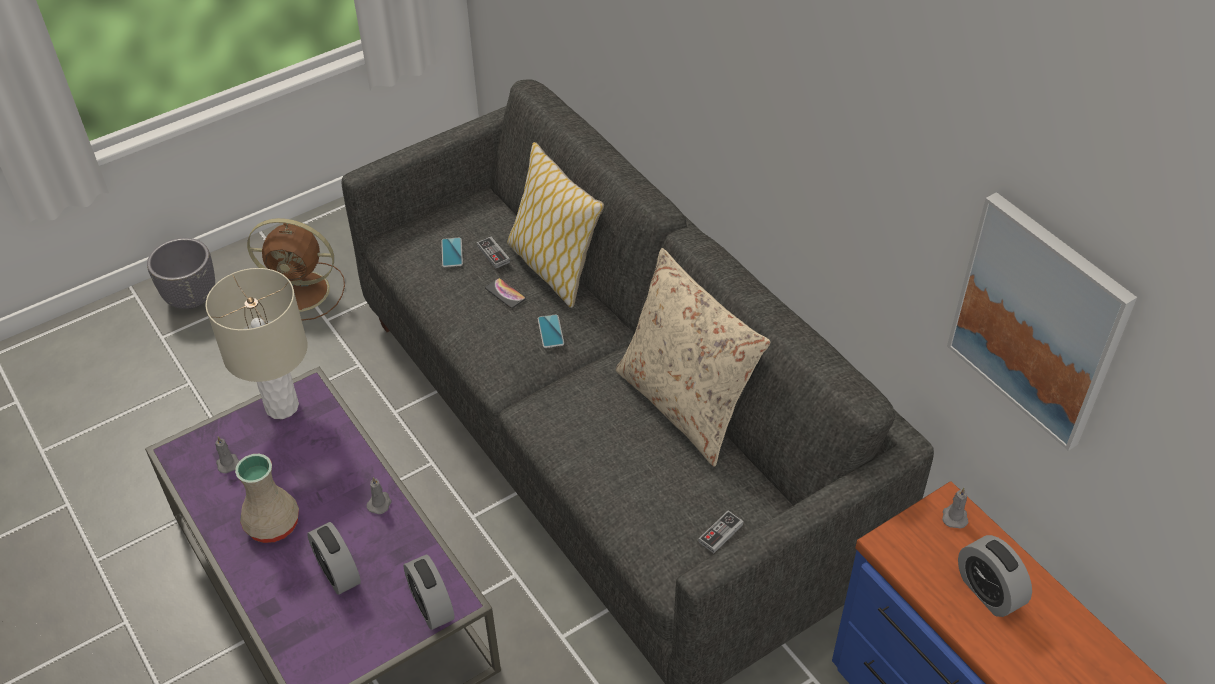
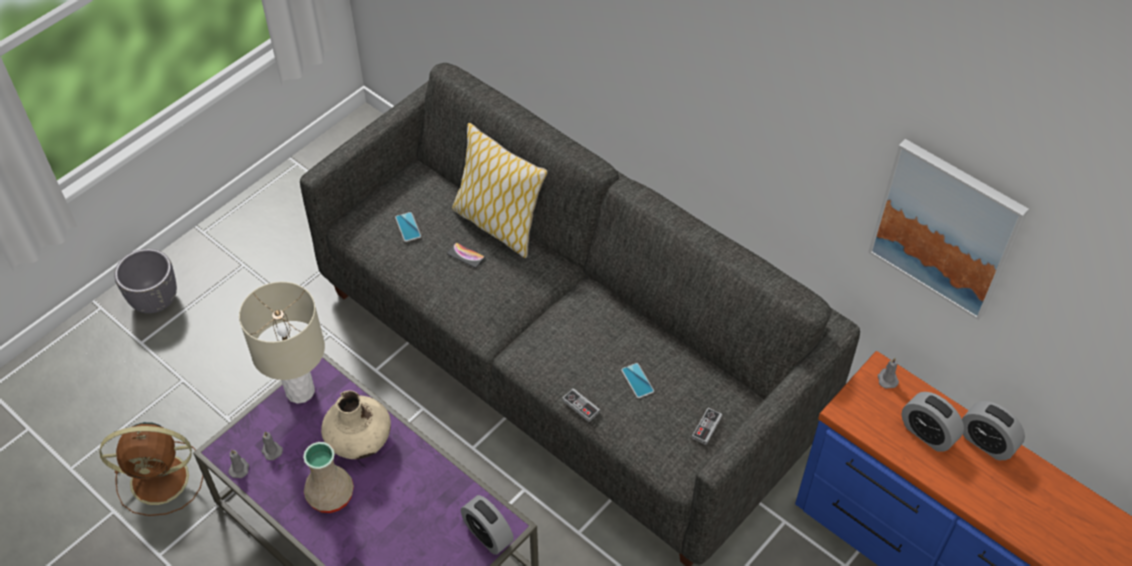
camera: 15 degrees left, 5 degrees up
brown fan [247,218,345,321] -> brown fan moved to [100,422,203,516]
alarm clock [307,522,361,595] -> alarm clock moved to [962,401,1025,460]
grey candle [367,477,392,514] -> grey candle moved to [228,450,249,478]
game controller [477,237,510,269] -> game controller moved to [562,388,600,422]
phone [538,314,564,348] -> phone moved to [621,363,654,398]
beige pillow [616,248,770,467] -> none
none -> beige vase [321,391,391,459]

